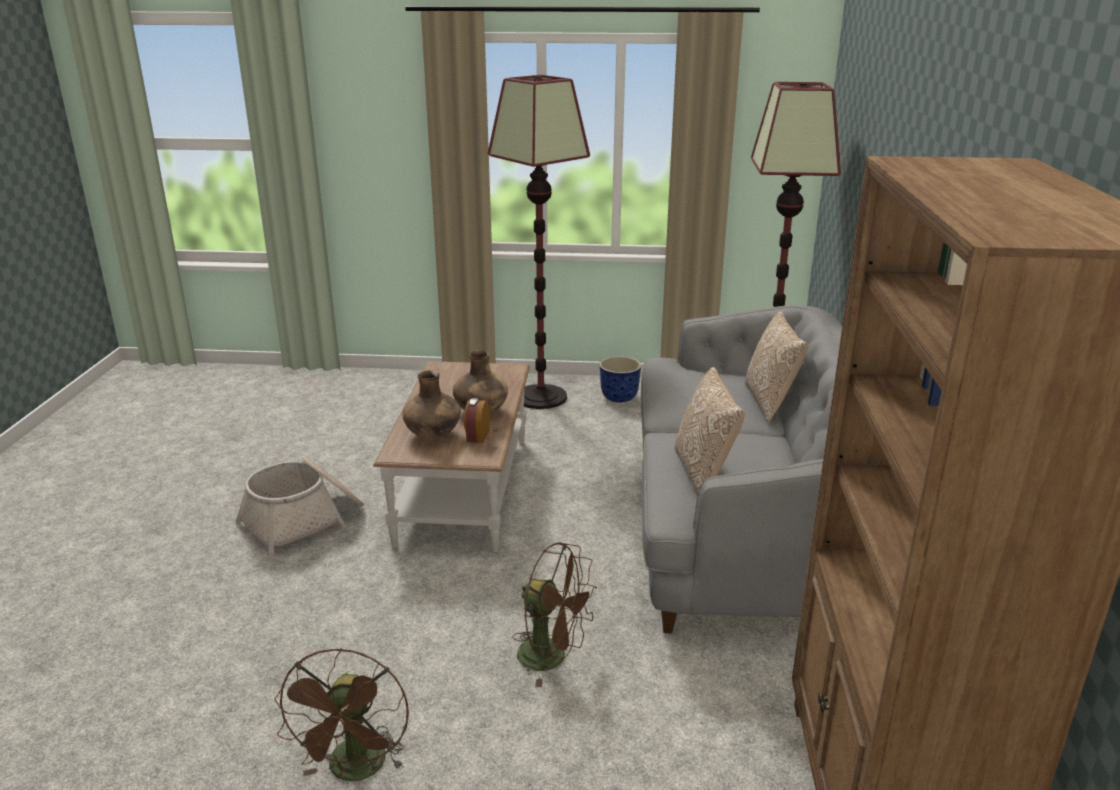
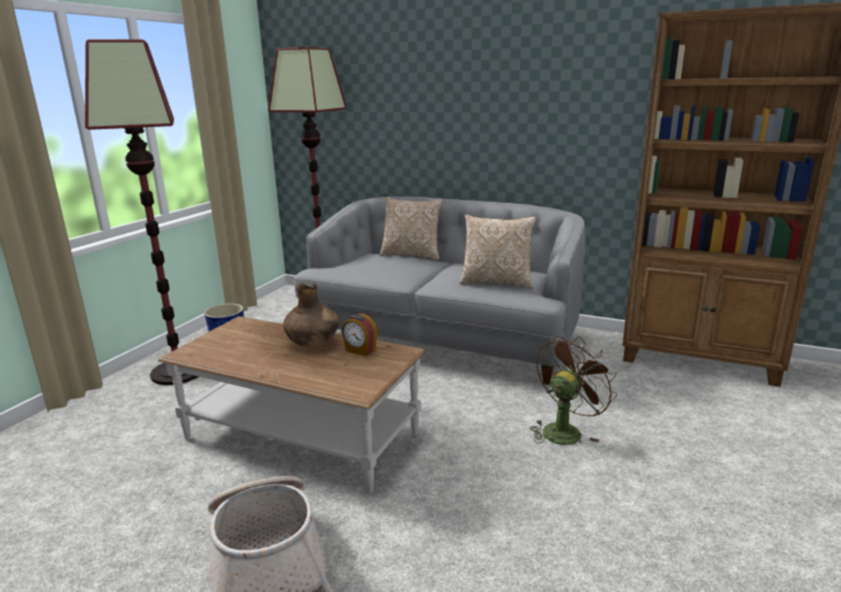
camera: 70 degrees left, 5 degrees down
brown fan [275,648,409,782] -> none
brown vase [402,370,461,439] -> none

